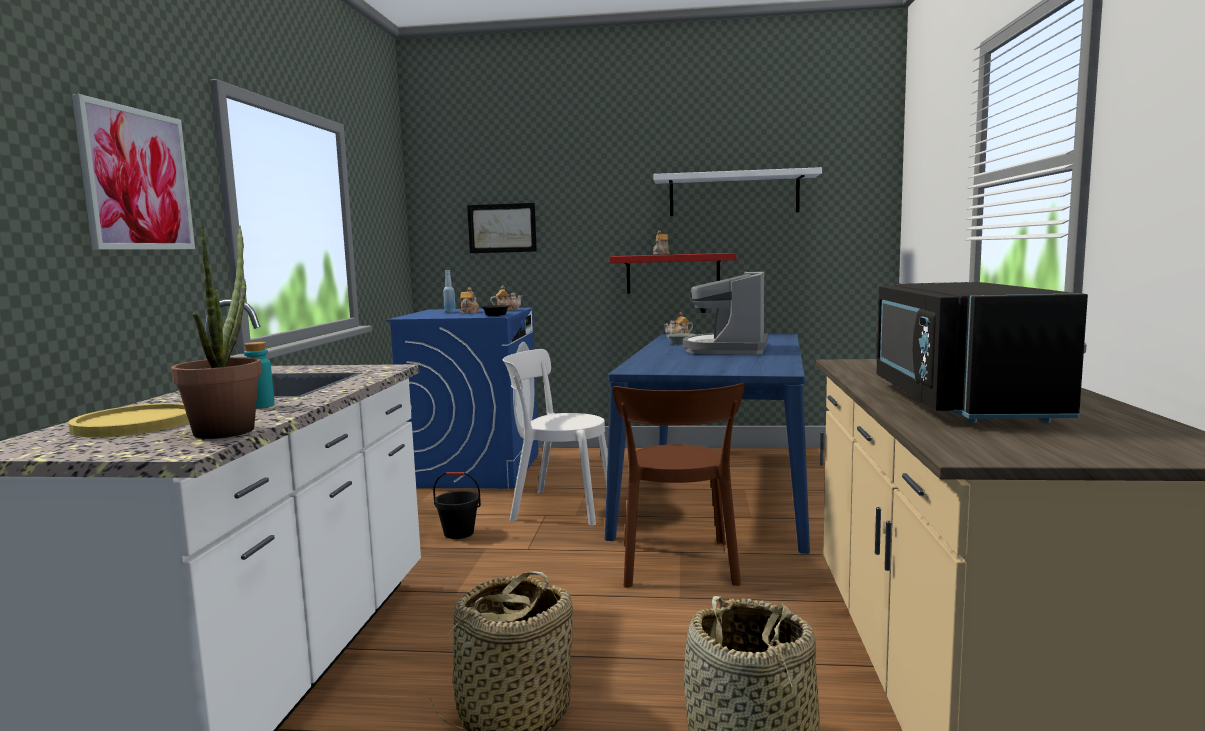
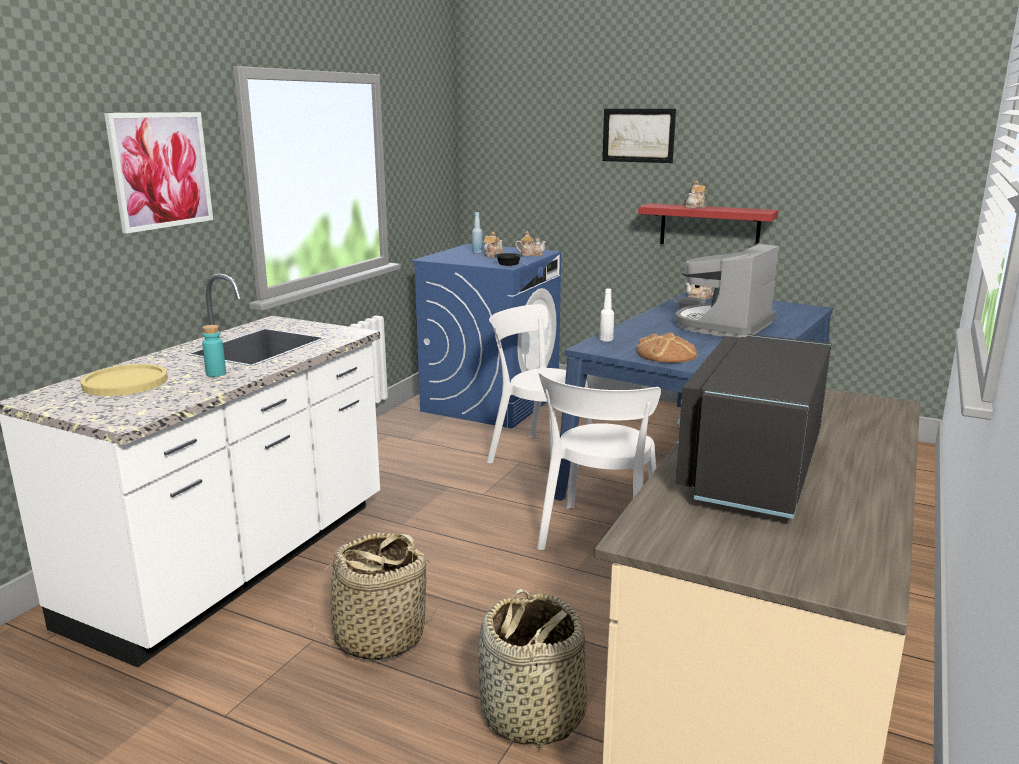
camera: 20 degrees right, 10 degrees up
potted plant [171,225,262,439] -> none
black bucket [433,472,481,539] -> none
picture [467,203,537,253] -> picture moved to [602,109,676,163]
brown chair [613,383,745,588] -> white chair [537,373,661,550]
white shelf [653,167,822,216] -> none
none -> white bottle [599,289,614,342]
none -> bread [637,332,697,363]

